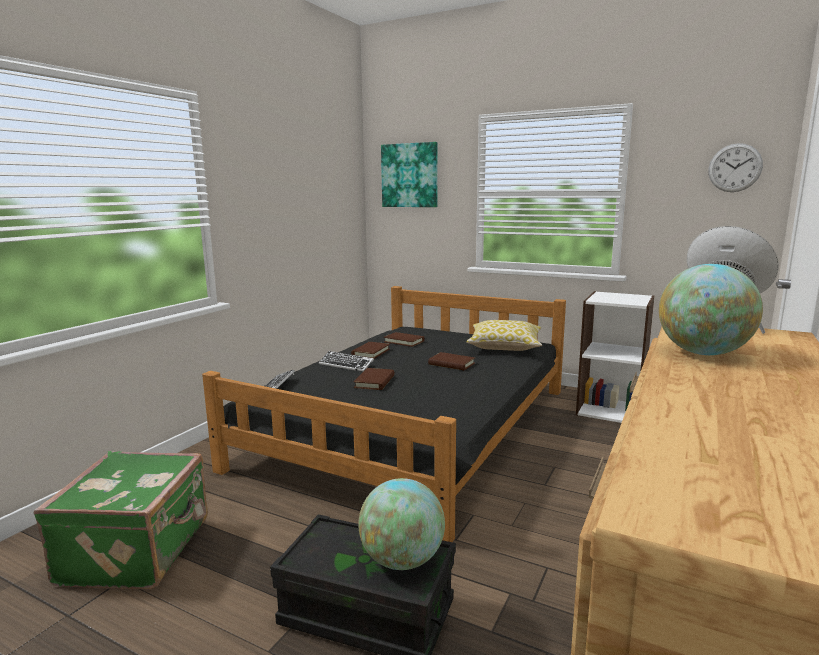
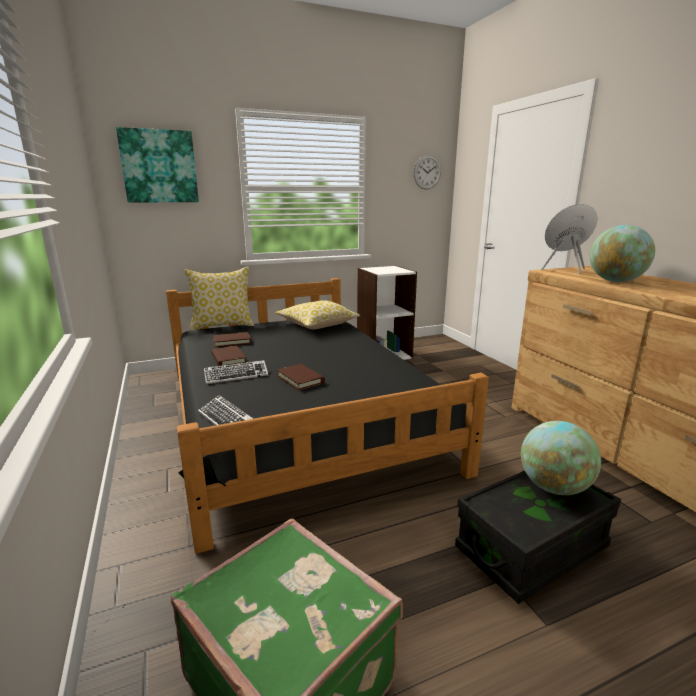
camera: 50 degrees left, 5 degrees up
brown book [428,352,475,370] -> none
none -> pillow [184,267,254,331]

